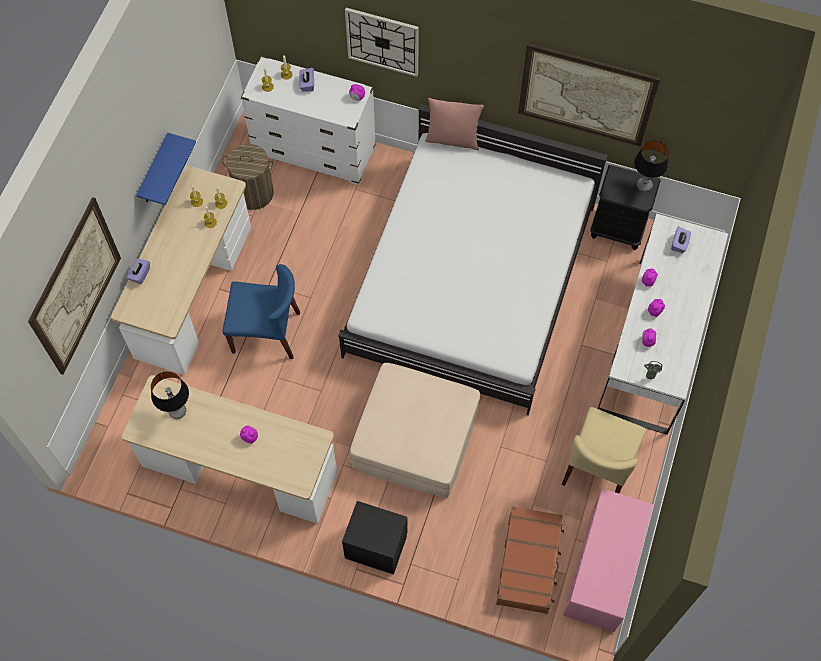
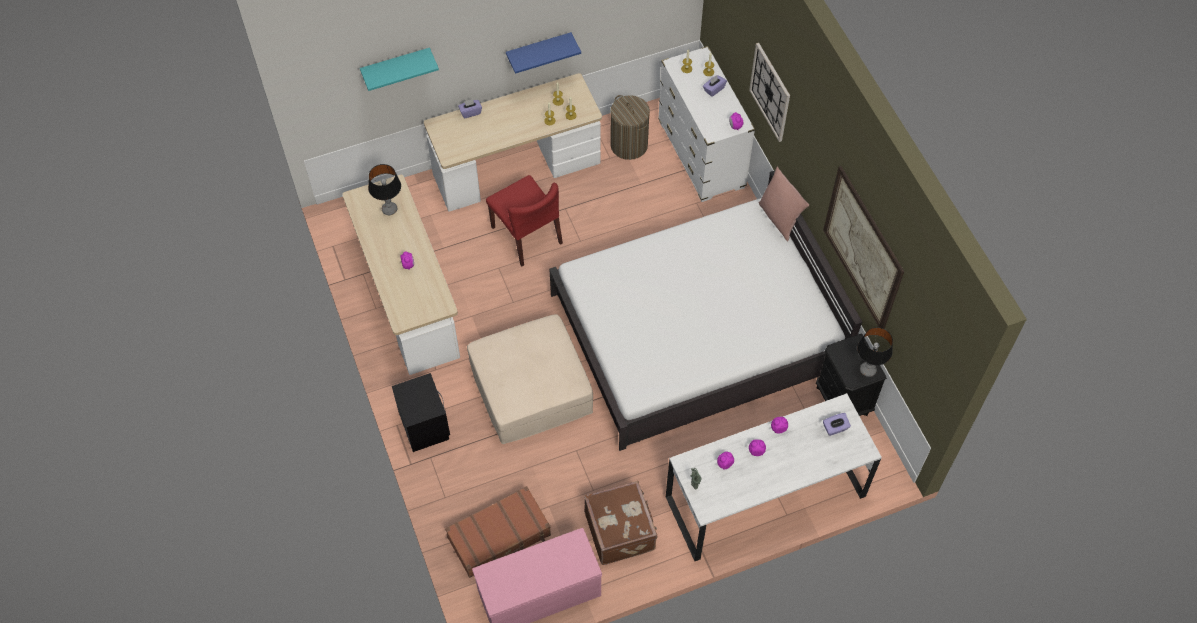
camera: 50 degrees right, 5 degrees down
picture [28,197,121,375] -> turquoise shelf [360,48,439,91]
blue chair [223,264,300,359] -> red chair [486,175,563,266]
beige chair [562,407,647,493] -> brown suitcase [584,481,657,565]

